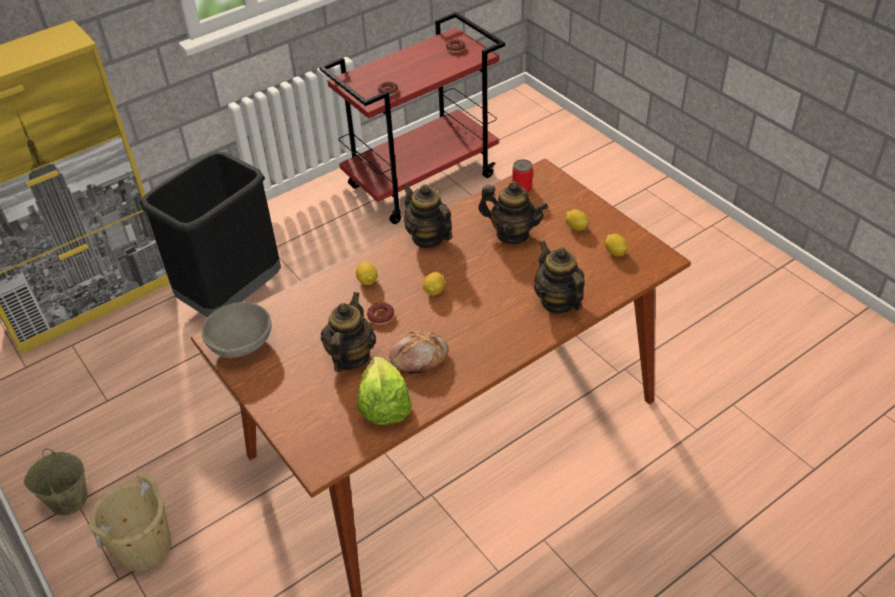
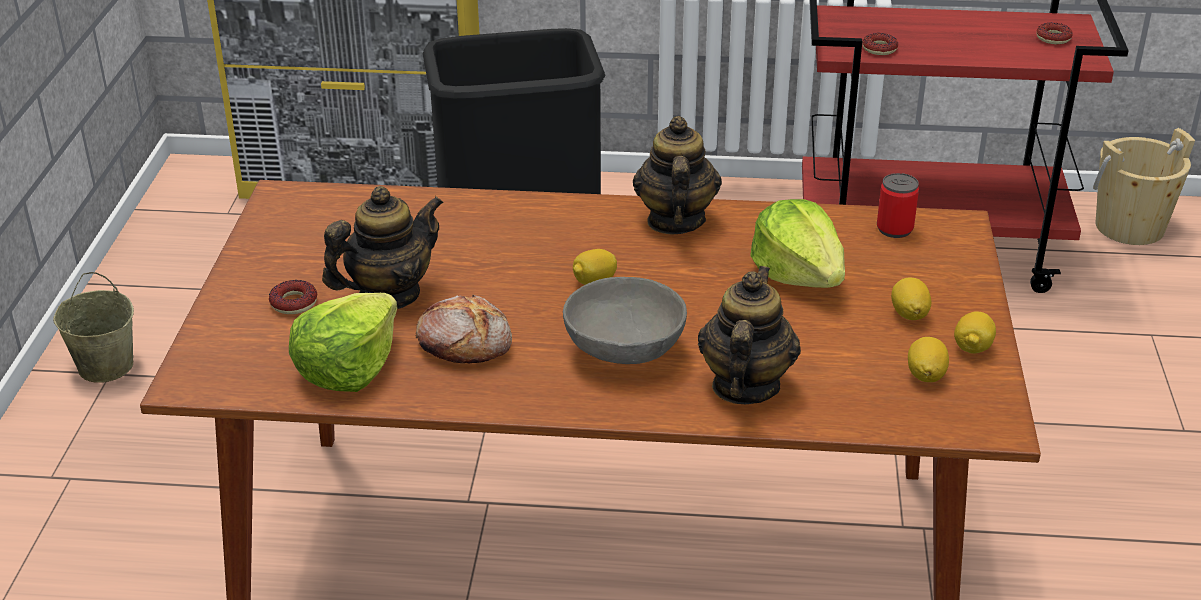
camera: 40 degrees right, 10 degrees down
beige bucket [87,472,171,571] -> beige bucket moved to [1093,128,1195,245]
grey bowl [202,302,272,358] -> grey bowl moved to [563,277,687,364]
lemon [356,262,377,285] -> lemon moved to [954,311,996,354]
donut [367,302,394,325] -> donut moved to [269,280,318,314]
teapot [478,181,548,244] -> lettuce [750,199,845,288]

